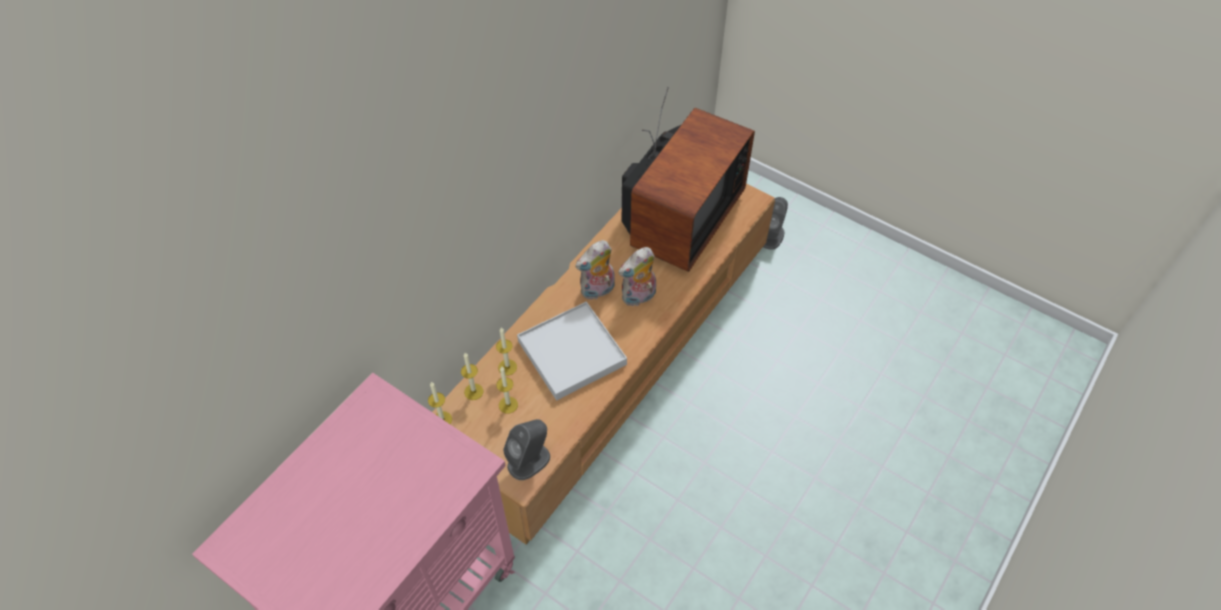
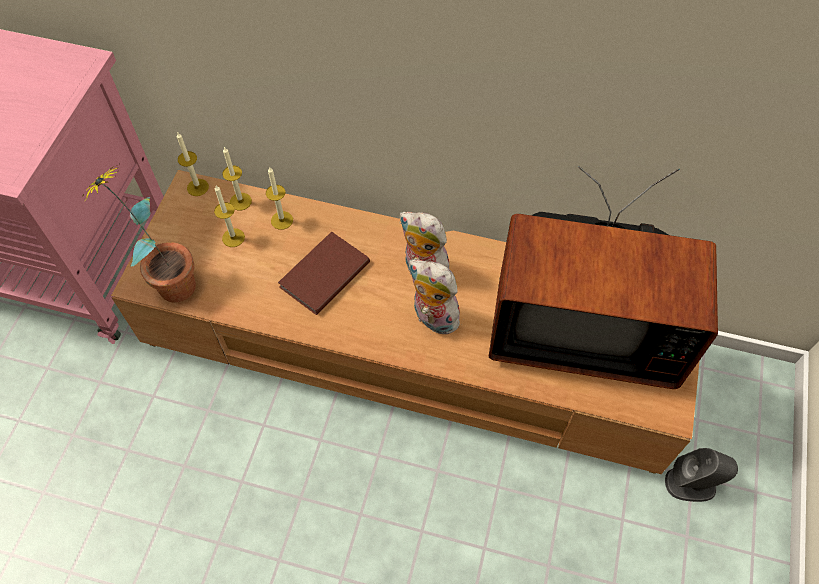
camera: 70 degrees right, 5 degrees up
grey speaker [503,419,550,480] -> potted plant [82,165,196,302]
white tray [517,301,627,401] -> brown book [278,232,370,315]

